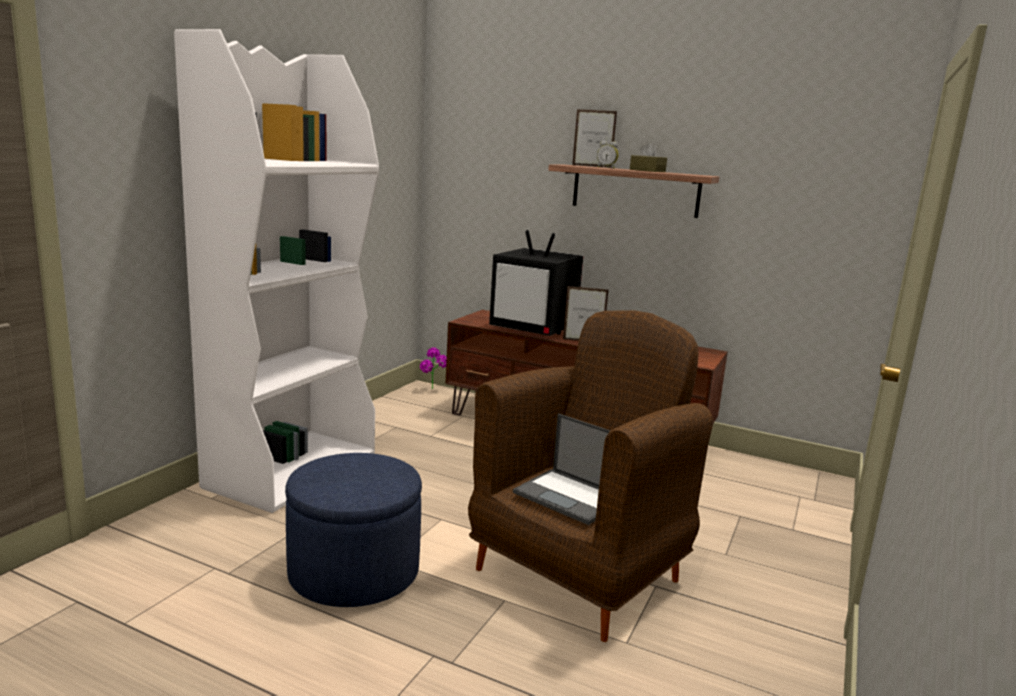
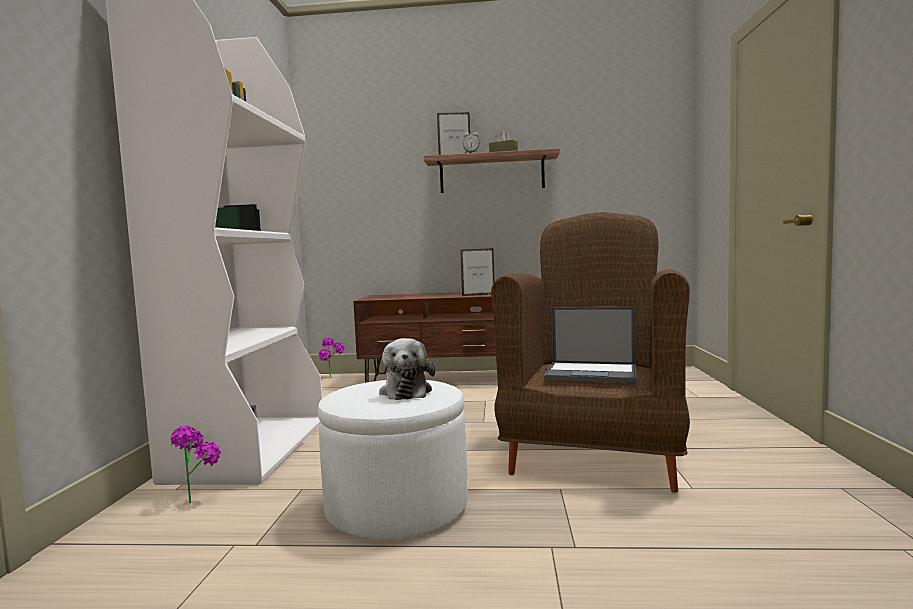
camera: 20 degrees left, 10 degrees down
blue ottoman [285,453,422,607] -> white ottoman [317,380,468,539]
television [489,230,583,336] -> none
none -> potted plant [171,426,221,504]
none -> plush toy [379,338,435,400]

